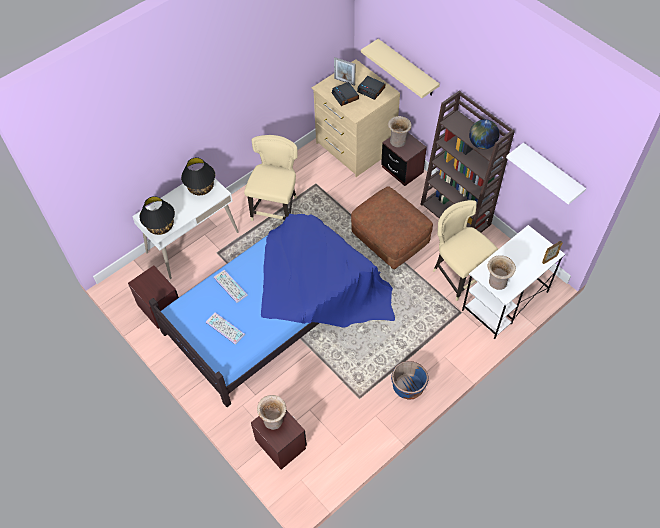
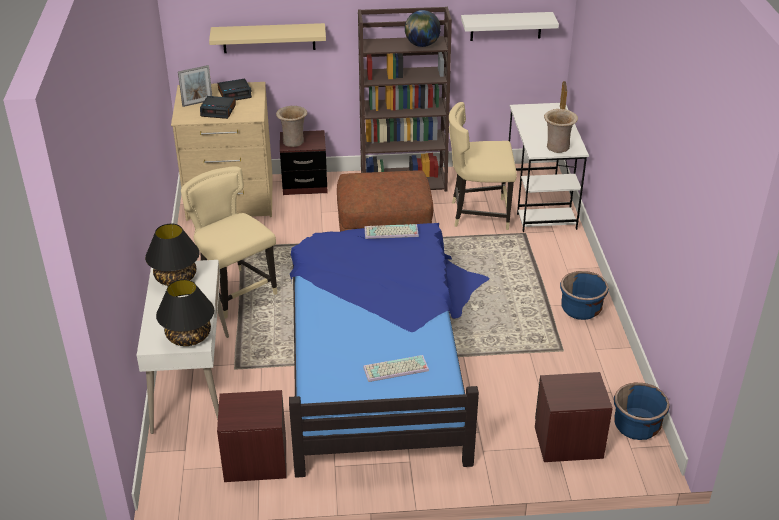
camera: 55 degrees left, 20 degrees down
keyboard [214,270,248,303] -> keyboard moved to [364,224,419,239]
beige vase [257,395,286,430] -> none
none -> blue planter [614,383,670,440]

